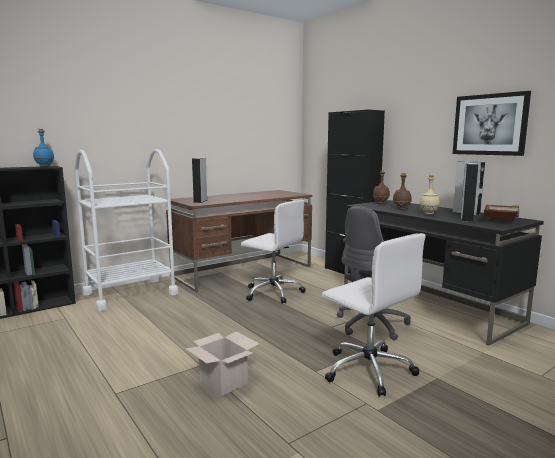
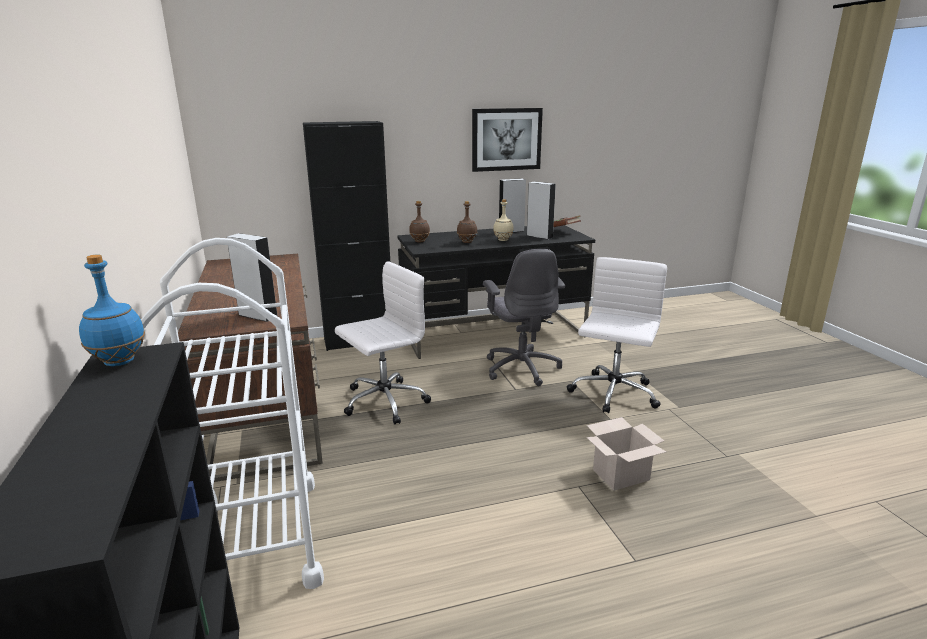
camera: 70 degrees left, 10 degrees up
white office chair [322,233,426,397] -> white office chair turned 45 degrees counterclockwise [567,257,667,413]

